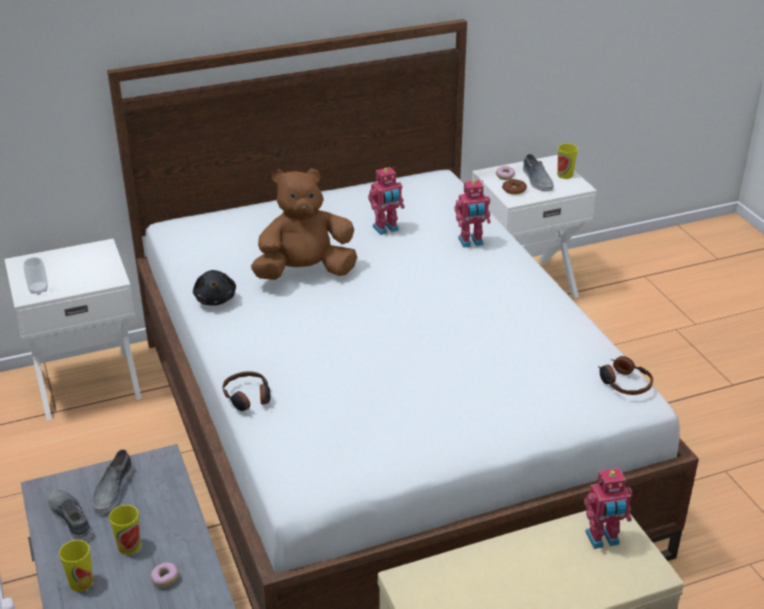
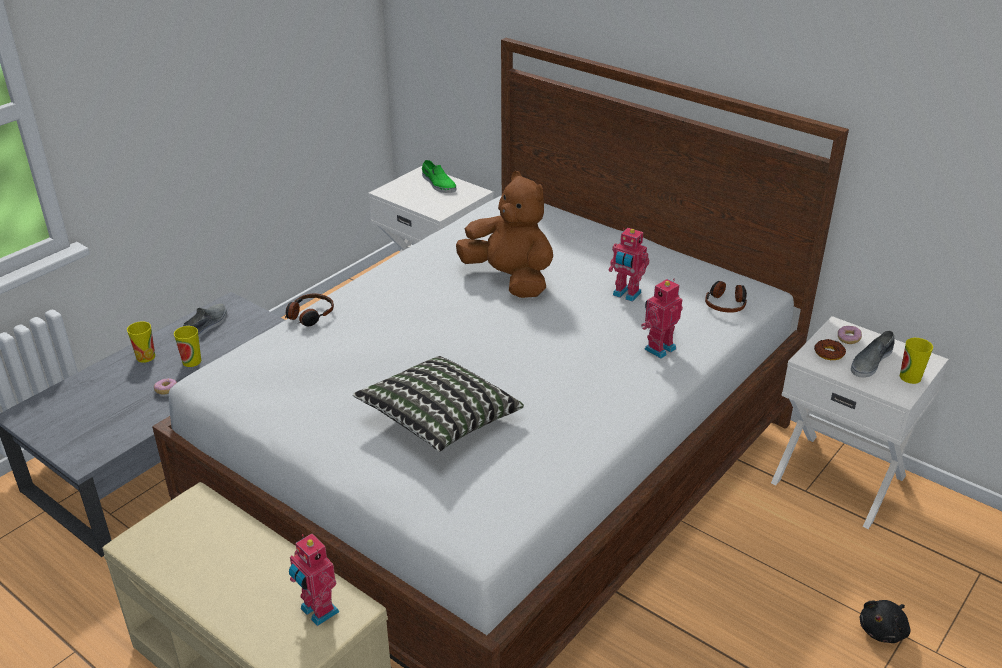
camera: 60 degrees right, 0 degrees up
cup [23,257,48,295] -> none
grey shoe [92,449,132,514] -> none
black plush toy [193,270,236,306] -> black plush toy moved to [859,600,911,643]
toy robot [454,180,491,248] -> toy robot turned 90 degrees clockwise [641,279,683,358]
headphones [598,356,653,395] -> headphones moved to [705,281,747,313]
none -> pillow [353,356,524,452]
none -> green shoe [422,160,456,193]

